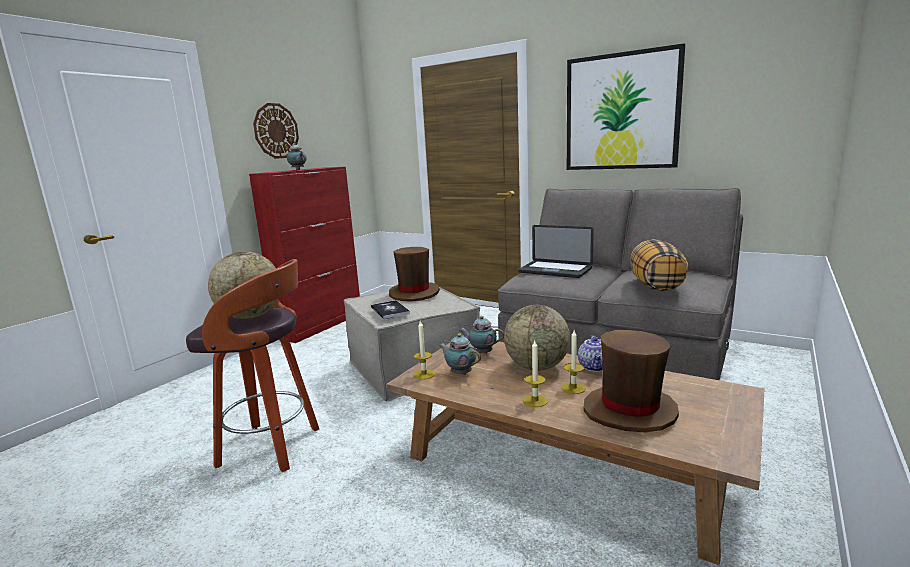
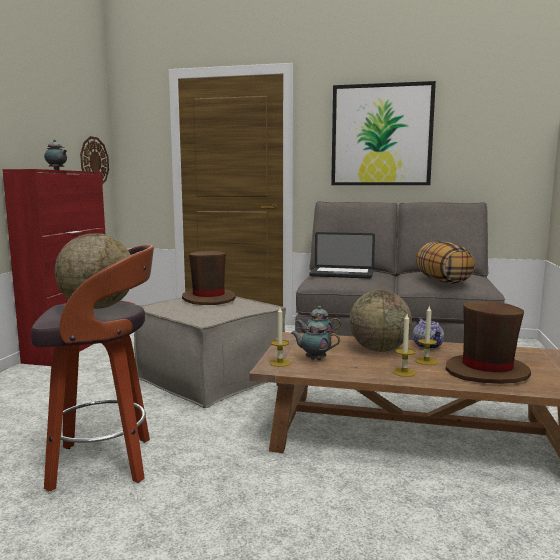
camera: 20 degrees left, 5 degrees down
wall clock [253,103,299,159] -> wall clock moved to [80,136,109,185]
book [371,300,410,319] -> none

